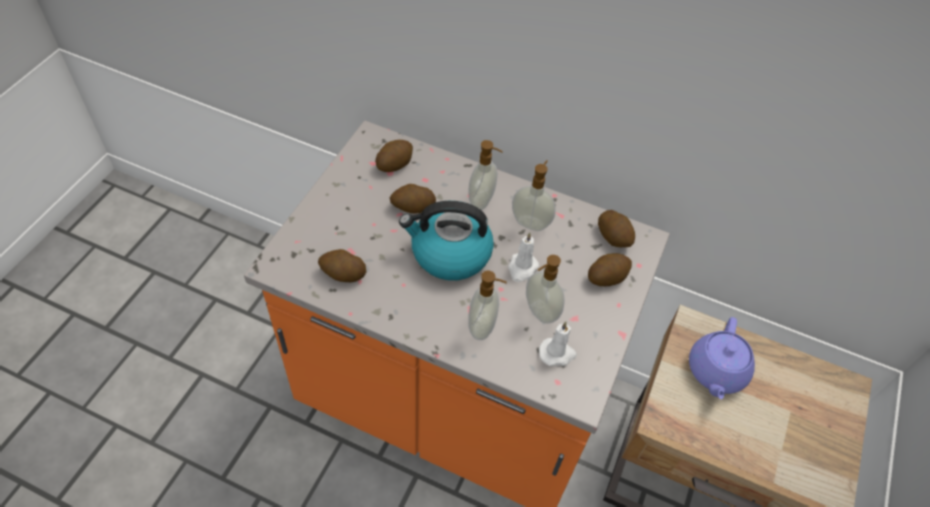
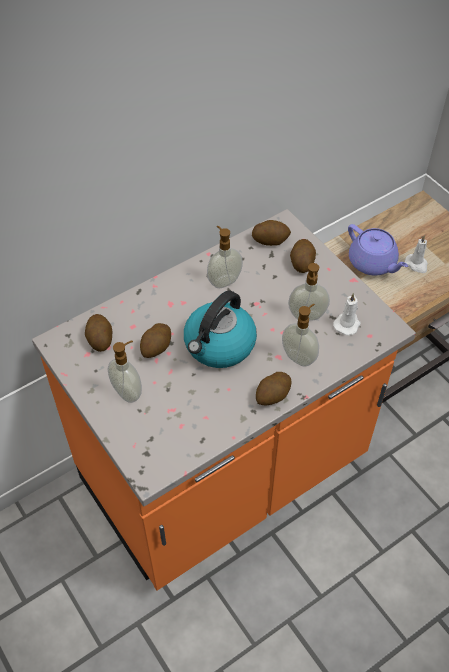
camera: 55 degrees left, 0 degrees up
potato [318,249,367,282] -> potato moved to [256,372,291,406]
soap dispenser [468,140,503,210] -> soap dispenser moved to [108,341,142,403]
white candle [508,232,539,282] -> white candle moved to [405,235,428,273]

